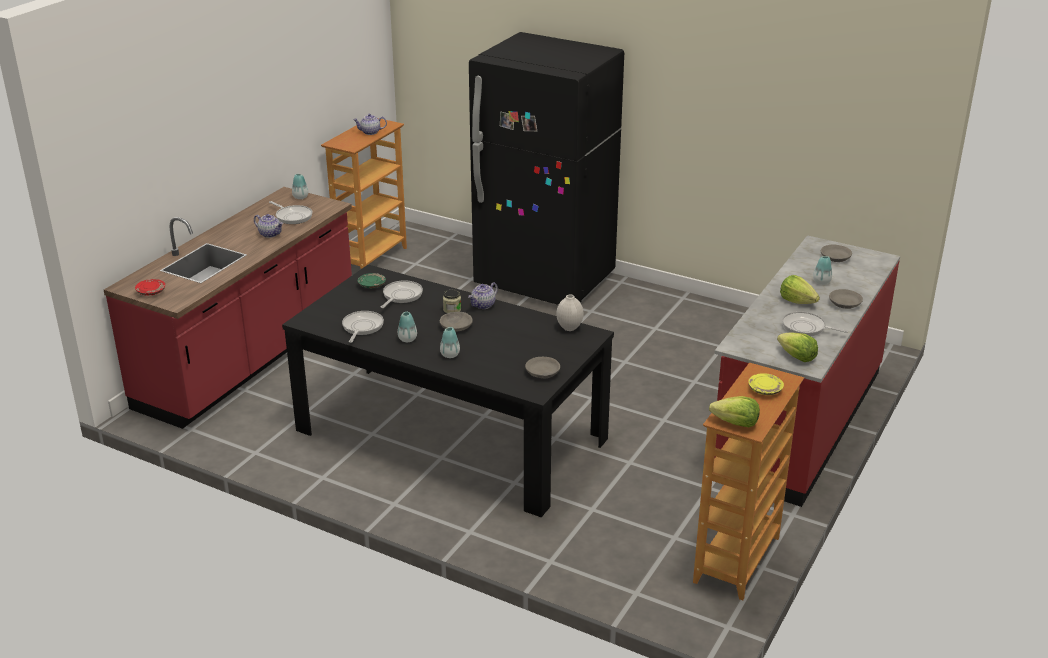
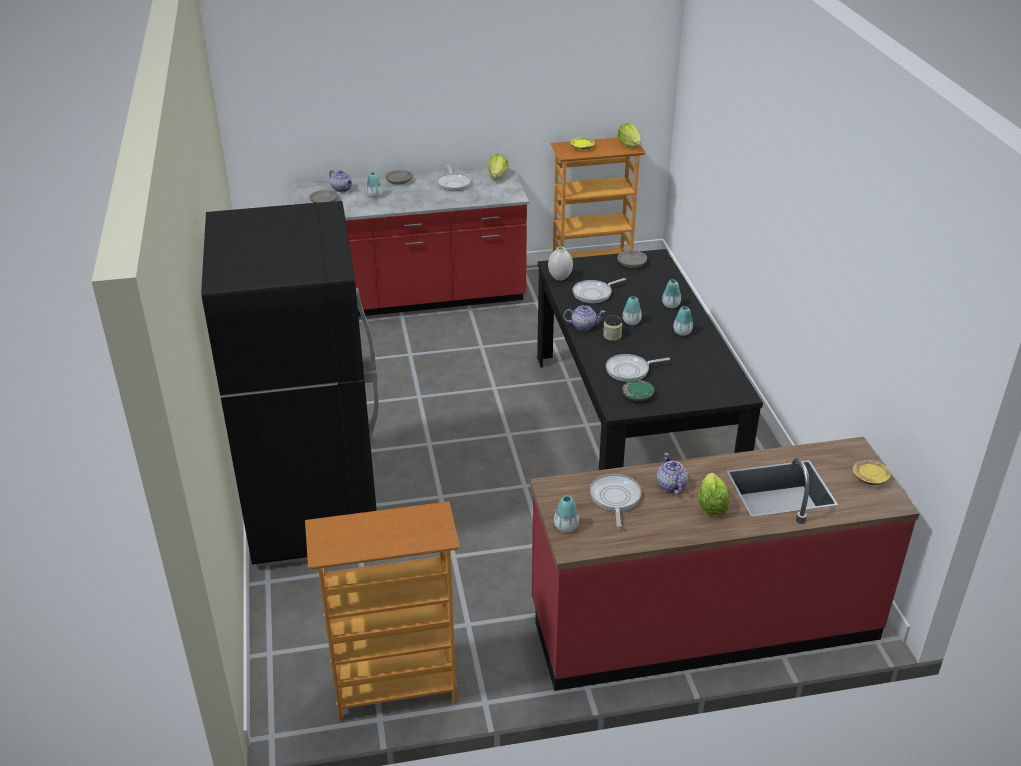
camera: 130 degrees left, 5 degrees up
red plate [135,279,165,295] -> yellow plate [853,460,891,485]
frying pan [342,311,384,343] -> frying pan moved to [572,278,626,303]
teapot [353,114,387,135] -> teapot moved to [329,170,352,192]
grey bowl [440,312,473,332] -> vase [623,296,642,325]
lettuce [780,275,820,304] -> lettuce moved to [698,473,729,515]

